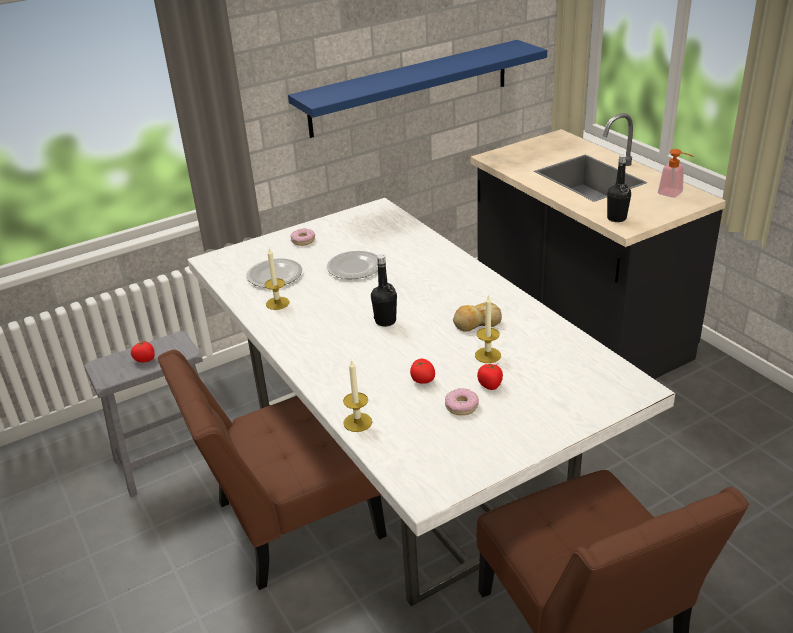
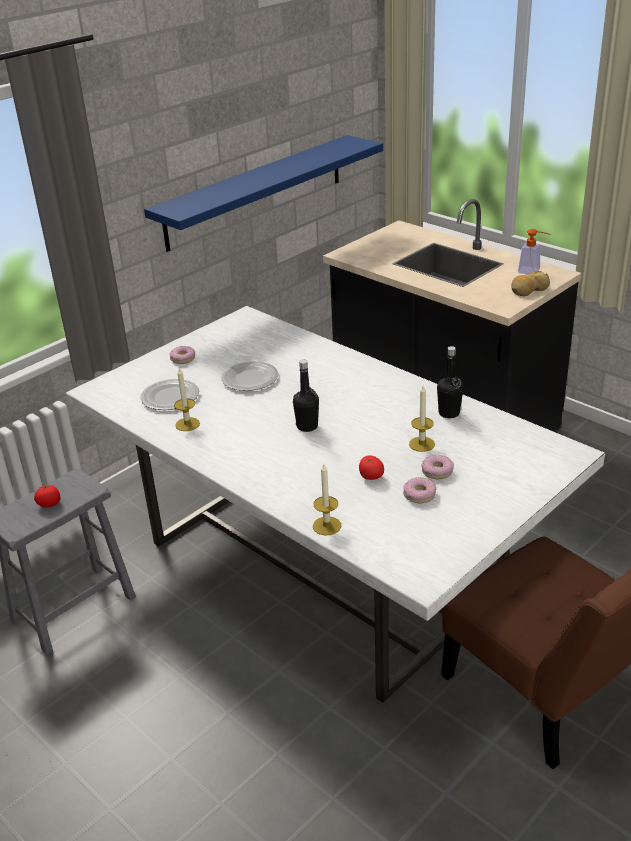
camera: 15 degrees left, 0 degrees up
brown chair [158,350,387,590] -> none
bread [453,302,502,332] -> bread moved to [511,270,550,296]
tomato [477,363,503,390] -> donut [421,455,454,479]
black bottle [607,155,631,222] -> black bottle moved to [437,346,463,418]

